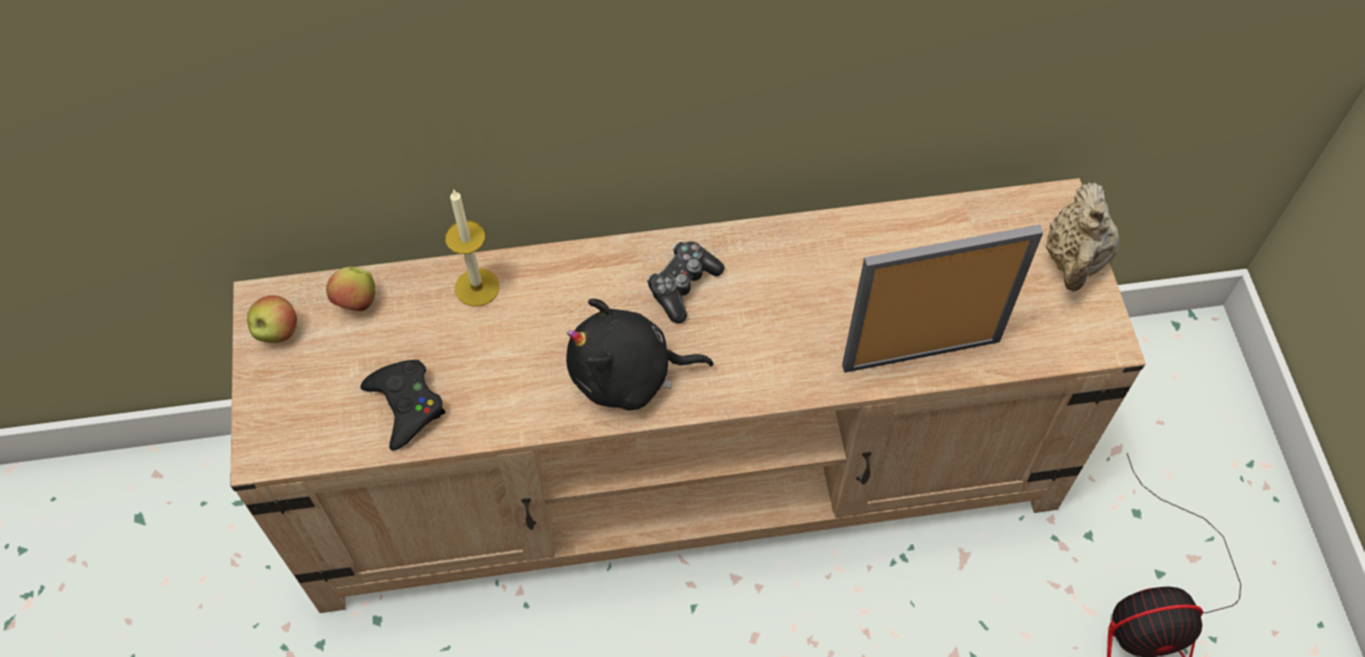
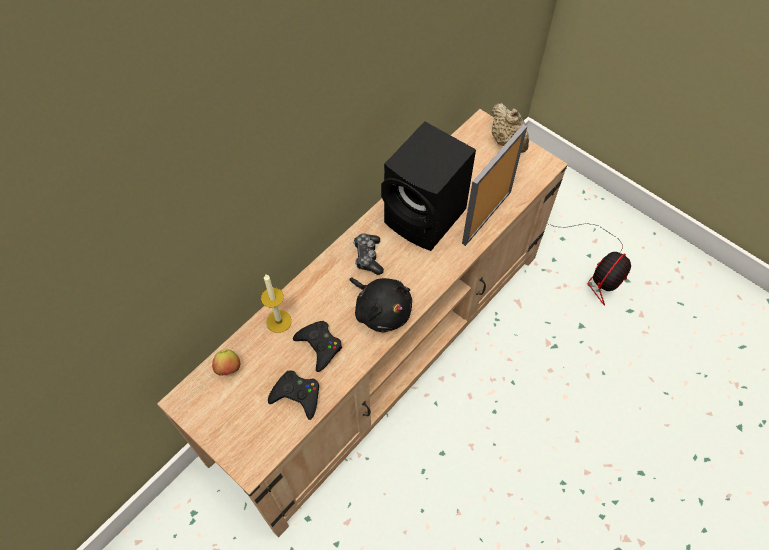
camera: 40 degrees left, 0 degrees up
apple [247,295,297,343] -> none
black plush toy [566,299,713,411] -> black plush toy turned 90 degrees counterclockwise [349,277,412,332]
none -> black game controller [293,321,342,372]
none -> black speaker [381,121,476,251]

